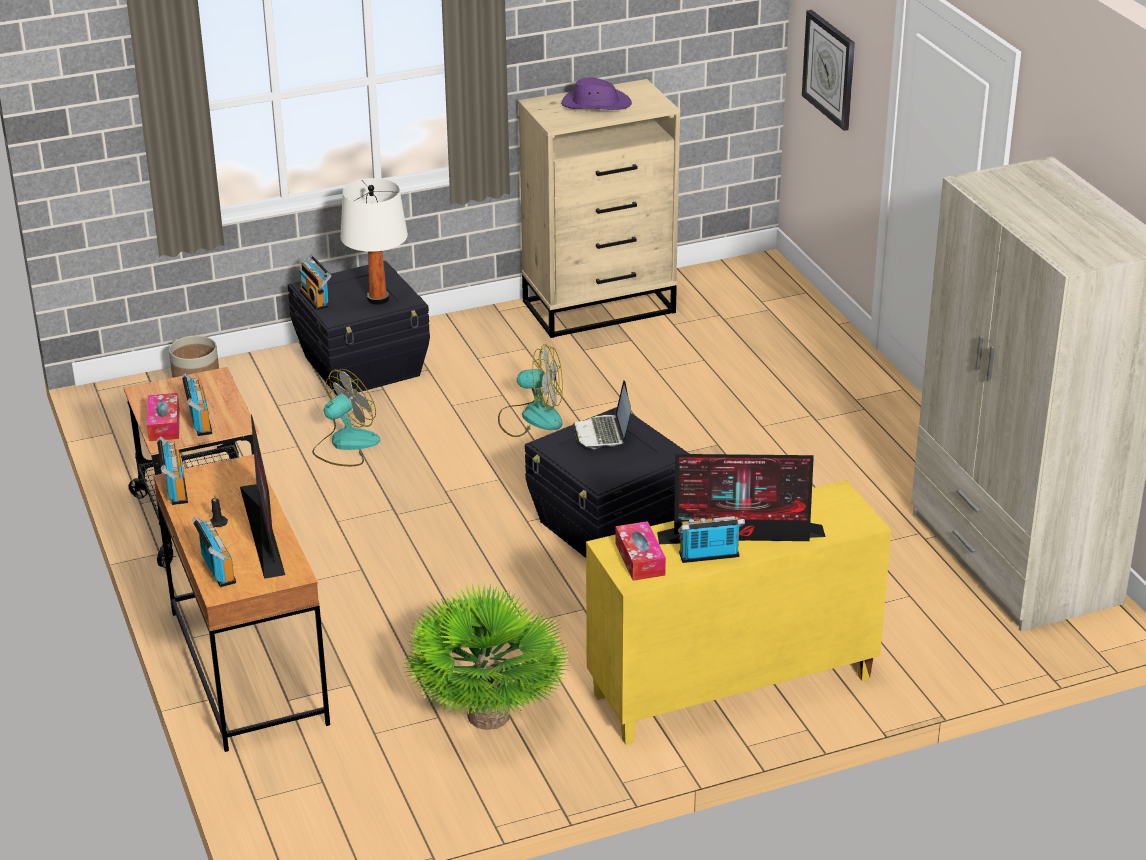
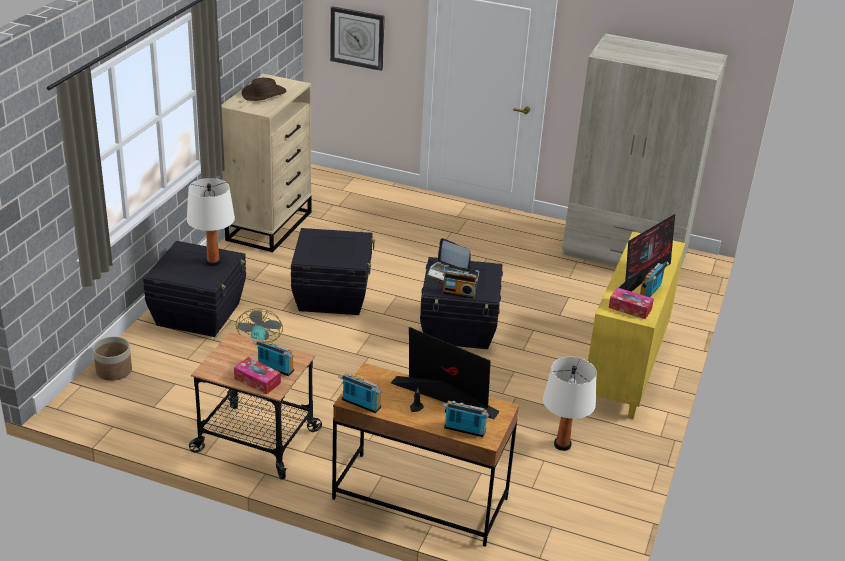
camera: 50 degrees left, 0 degrees up
radio [299,254,331,310] -> radio moved to [442,265,480,299]
potted plant [403,583,570,730] -> white table lamp [543,357,597,451]
fan [498,344,563,437] -> black storage box [291,228,375,315]
purple hat [561,77,632,110] -> brown hat [242,78,287,101]

